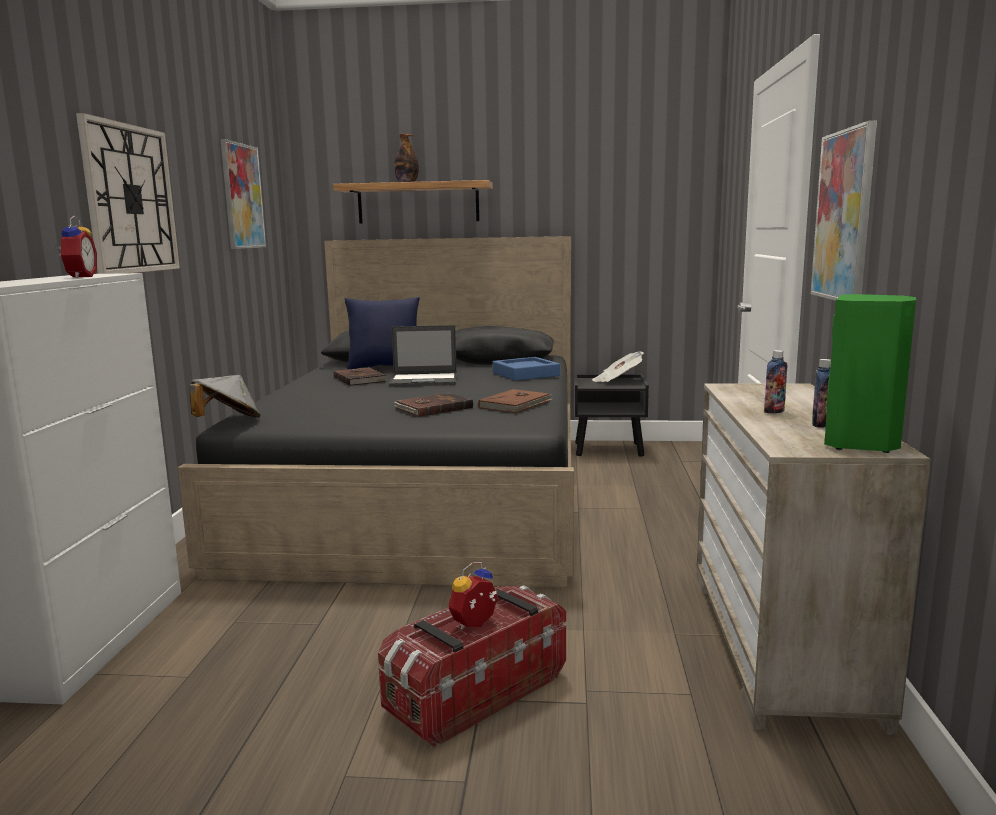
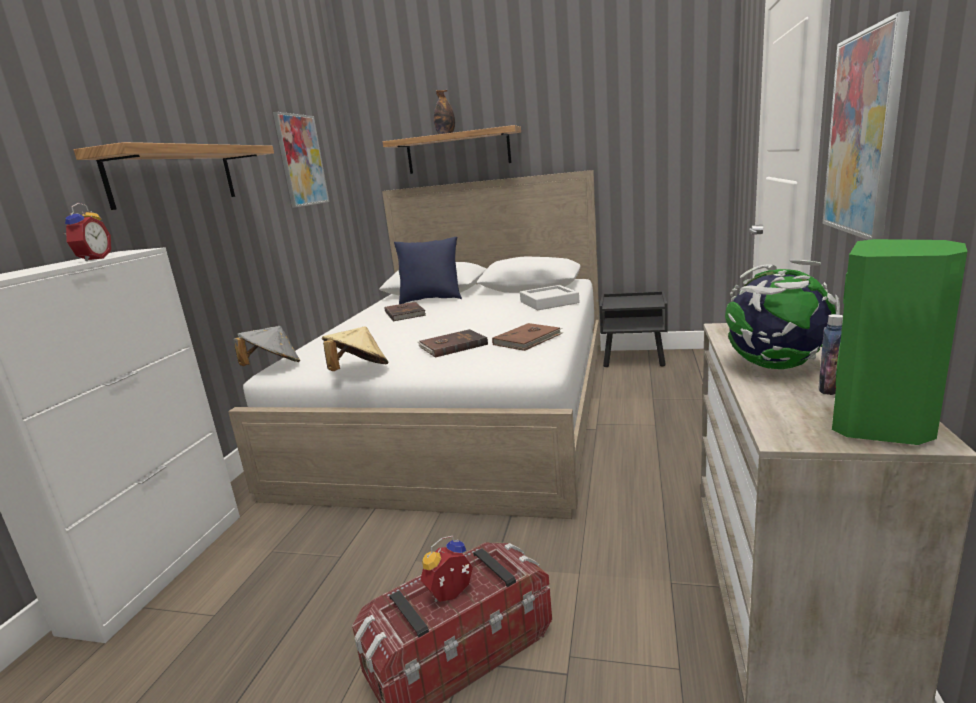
camera: 10 degrees right, 5 degrees up
wall clock [76,113,180,274] -> shelf [73,142,274,210]
black bed [178,236,574,588] -> white bed [228,170,601,519]
laptop [389,325,457,387] -> none
blue tray [493,357,560,381] -> grey tray [520,285,579,310]
newspaper [592,351,644,382] -> none
bottle [764,350,787,413] -> globe [725,260,840,369]
none -> beige hat [322,326,389,371]

